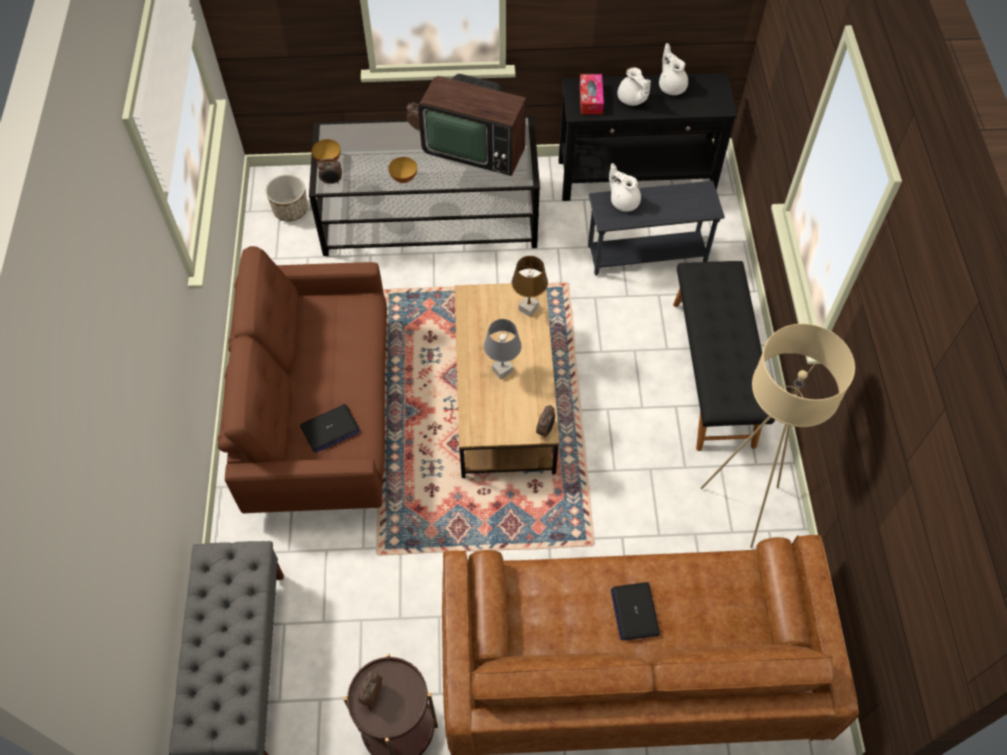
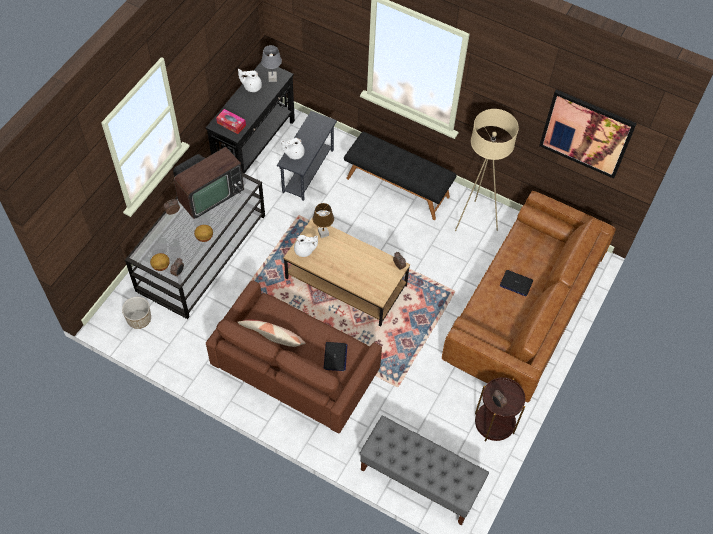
camera: 60 degrees left, 0 degrees up
grey table lamp [484,319,522,380] -> grey table lamp moved to [261,45,282,82]
white teapot [618,67,651,105] -> white teapot moved to [294,235,318,257]
none -> pillow [237,320,305,347]
none -> picture [539,89,637,179]

